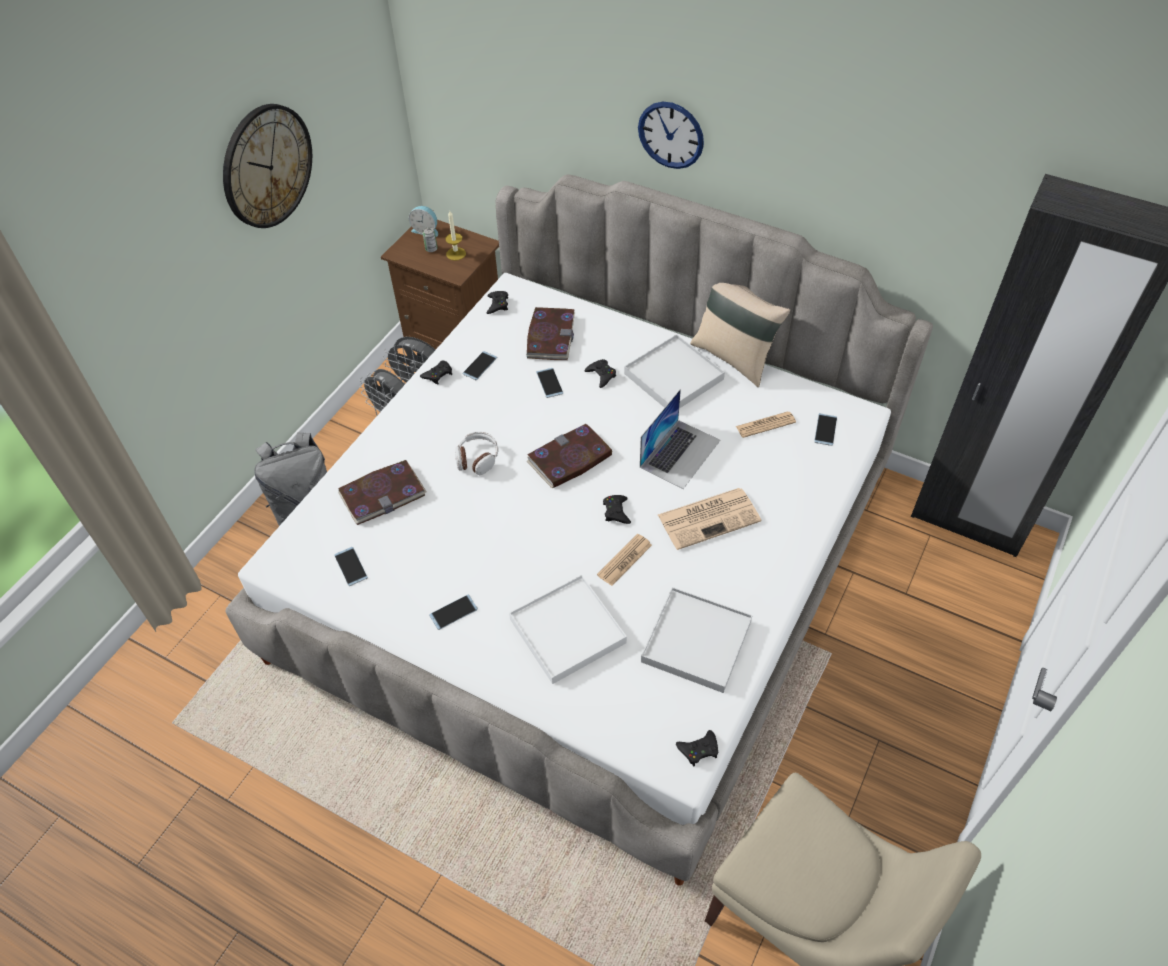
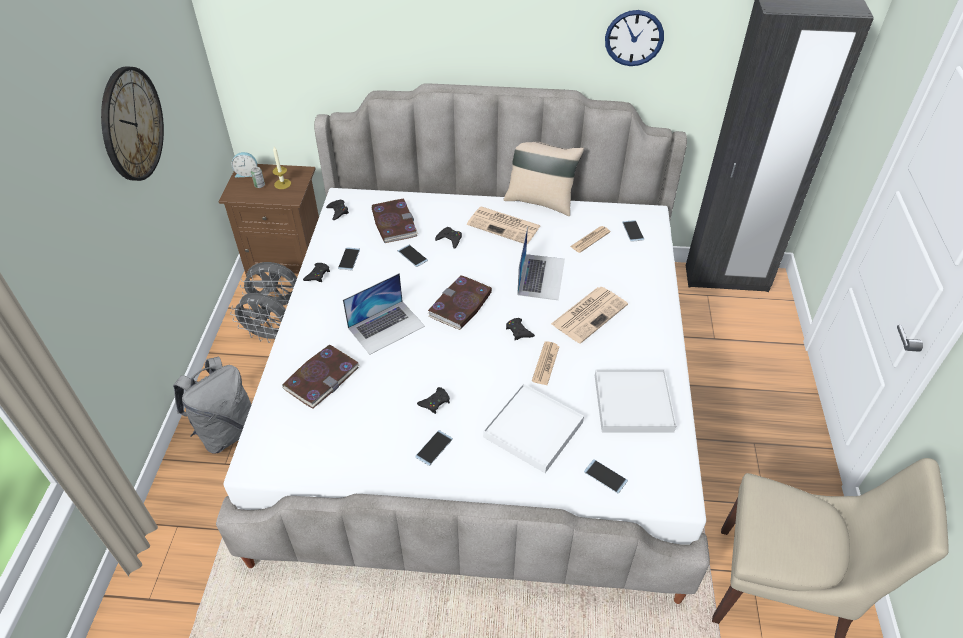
camera: 25 degrees left, 5 degrees down
phone [334,547,368,586] -> phone moved to [584,459,628,493]
headphones [455,432,498,475] -> laptop [343,273,425,355]
white tray [624,334,725,409] -> newspaper [467,206,541,244]
wall clock [638,101,704,169] -> wall clock moved to [605,10,664,66]
black game controller [676,730,718,766] -> black game controller moved to [417,387,450,414]

